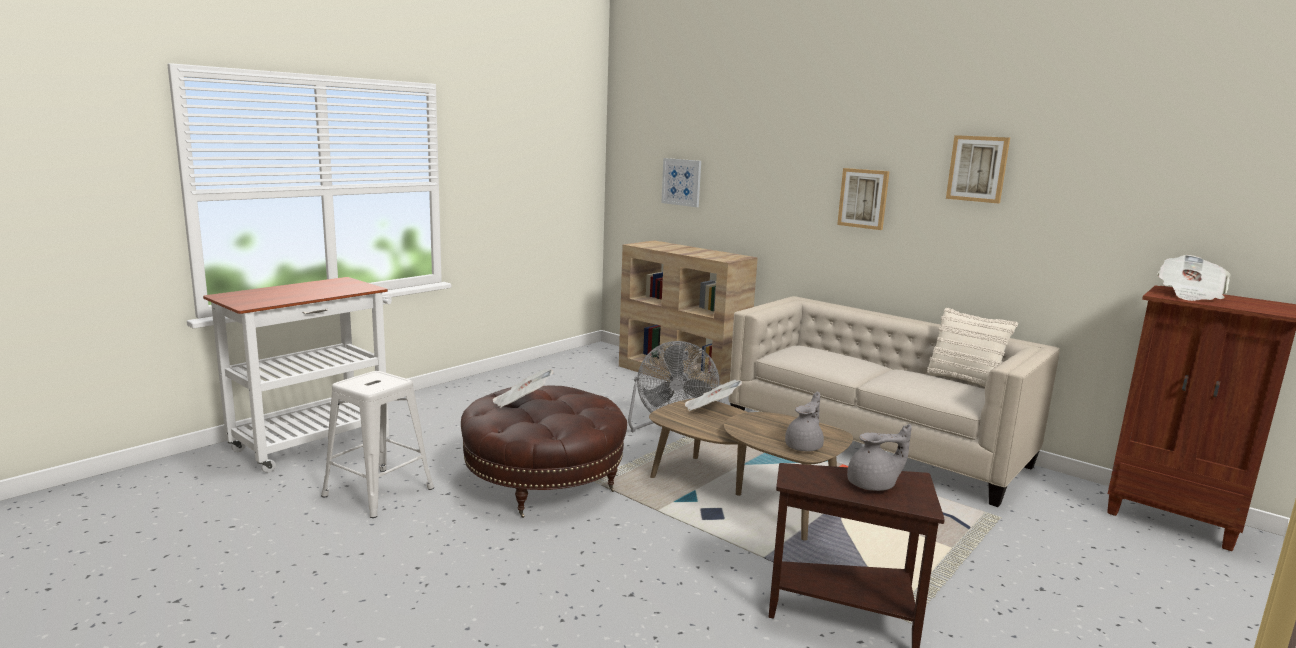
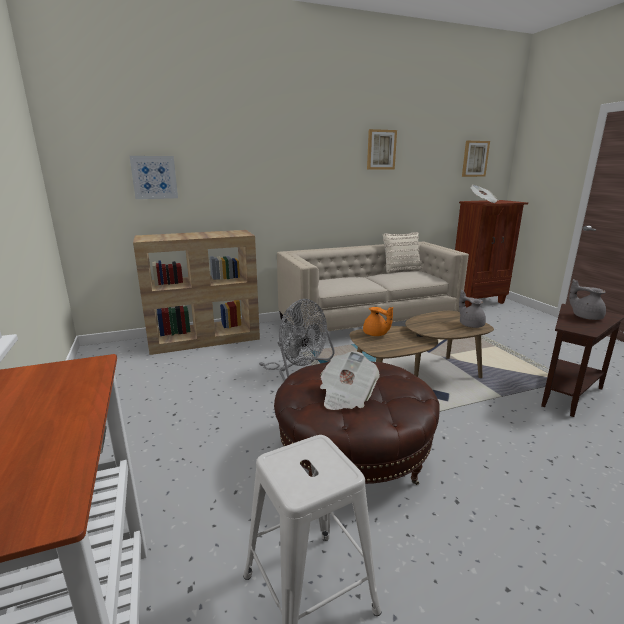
camera: 60 degrees left, 5 degrees up
newspaper [685,380,742,411] -> orange teapot [363,307,393,336]
picture [837,168,890,230] -> picture moved to [462,141,490,177]
grey teapot [847,424,912,491] -> grey teapot turned 60 degrees counterclockwise [569,279,606,320]

